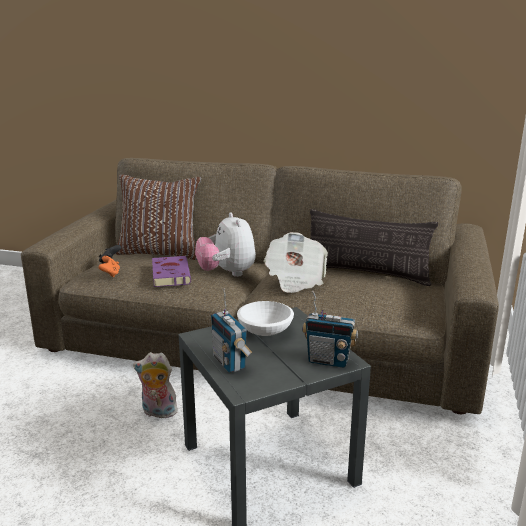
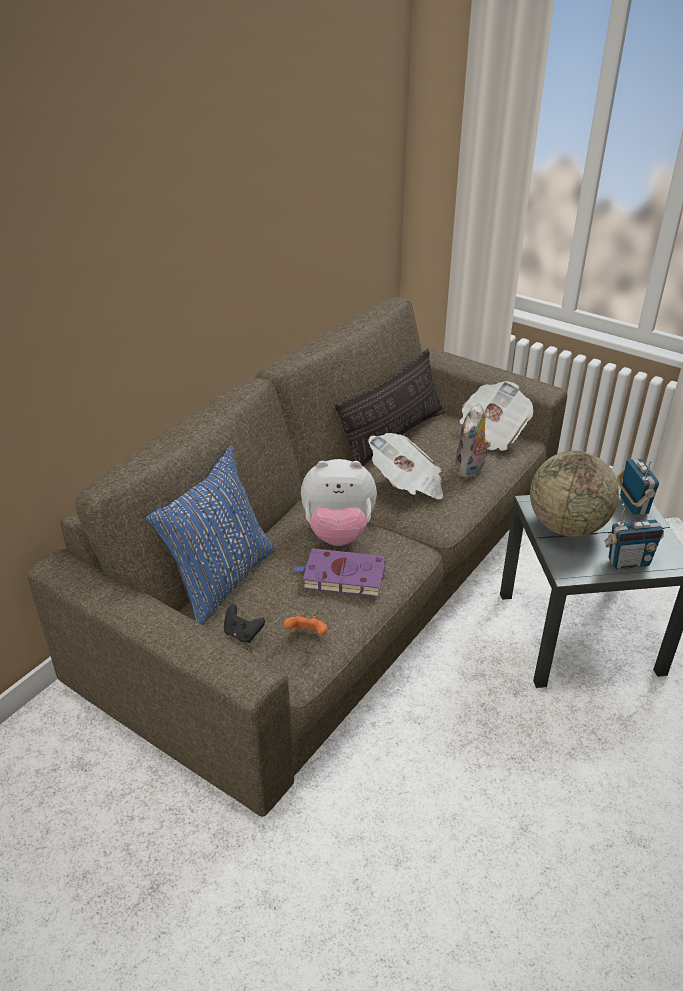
camera: 70 degrees left, 15 degrees up
brown pillow [115,174,201,260] -> blue pillow [145,445,275,625]
plush toy [133,352,178,418] -> plush toy moved to [453,403,491,479]
white bowl [237,301,294,336] -> globe [530,451,619,537]
radio [302,291,358,368] -> radio turned 45 degrees counterclockwise [617,459,659,515]
none -> newspaper [459,381,534,451]

